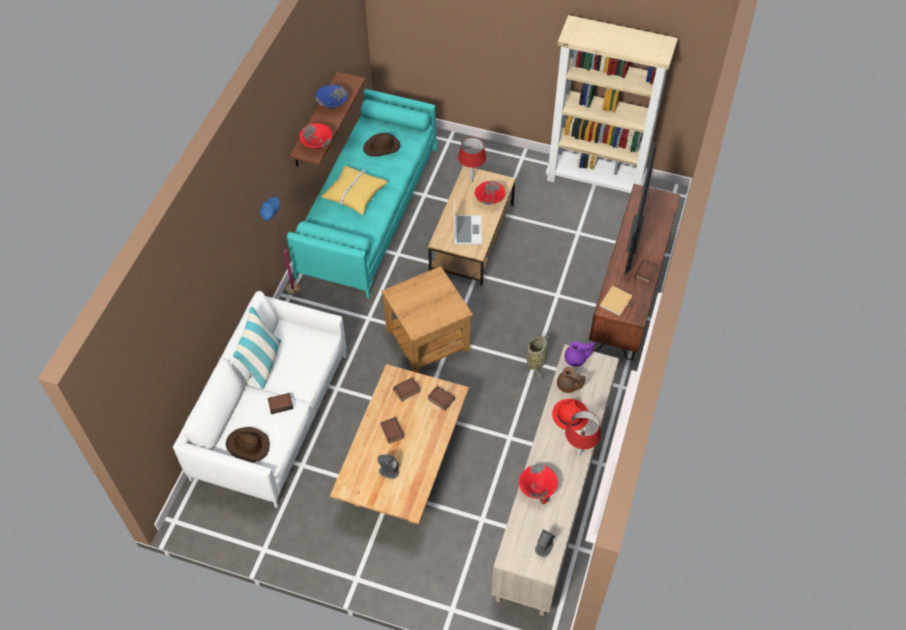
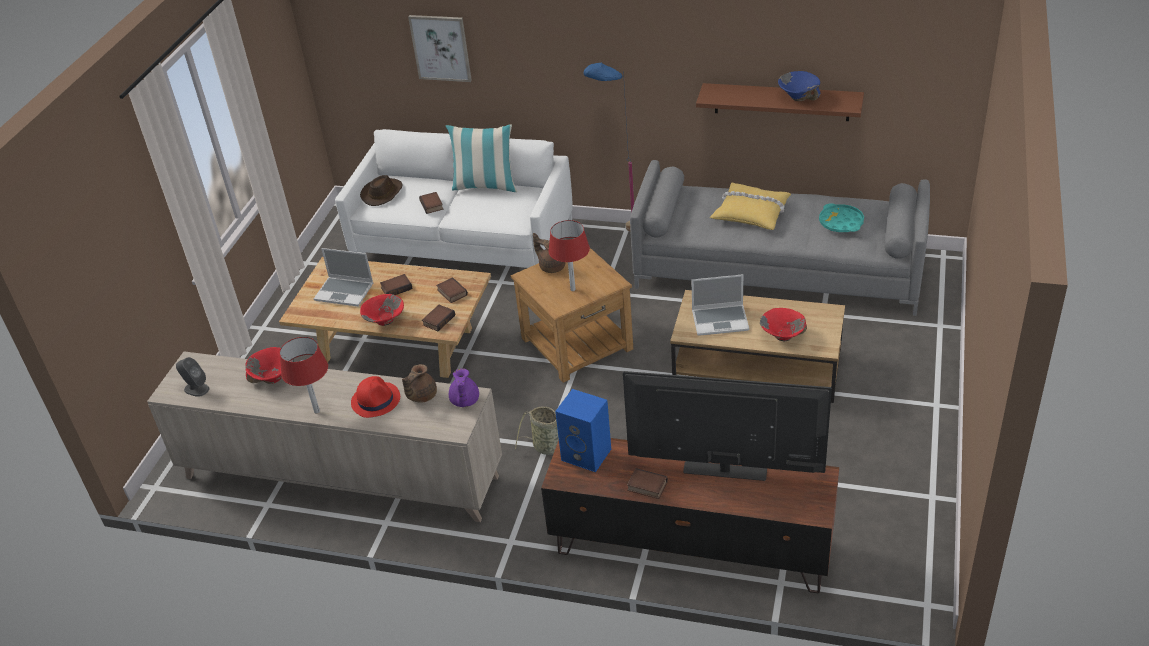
camera: 90 degrees right, 15 degrees down
turquoise sofa [287,89,437,298] -> grey sofa [630,160,930,316]
red bowl [299,123,332,149] -> red bowl moved to [360,294,404,326]
brown hat [363,133,400,157] -> turquoise tray [819,203,864,232]
grey speaker [377,455,399,479] -> laptop [314,248,373,306]
red table lamp [458,137,486,182] -> red table lamp moved to [548,220,590,291]
beige bookcase [546,15,678,193] -> none
beige book [600,286,633,316] -> blue speaker [555,389,611,472]
none -> picture [408,15,472,82]
none -> brown teapot [533,233,565,273]

